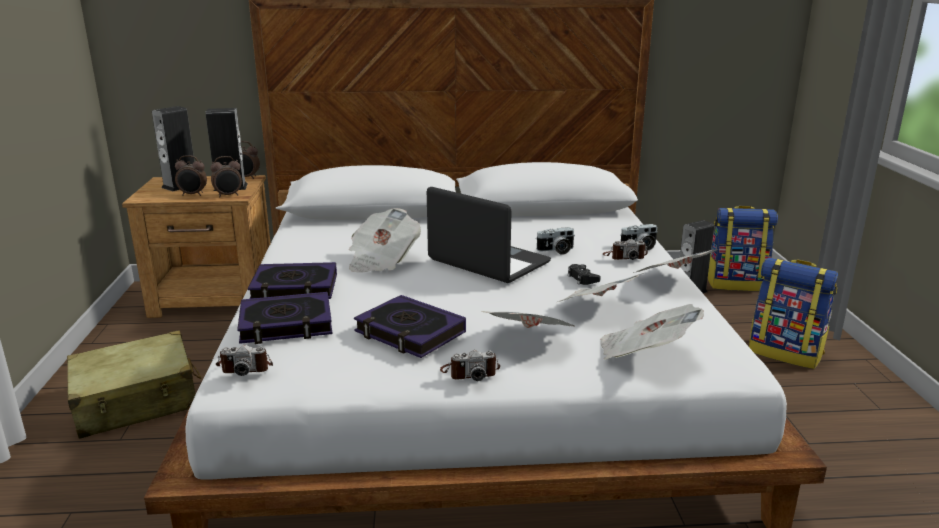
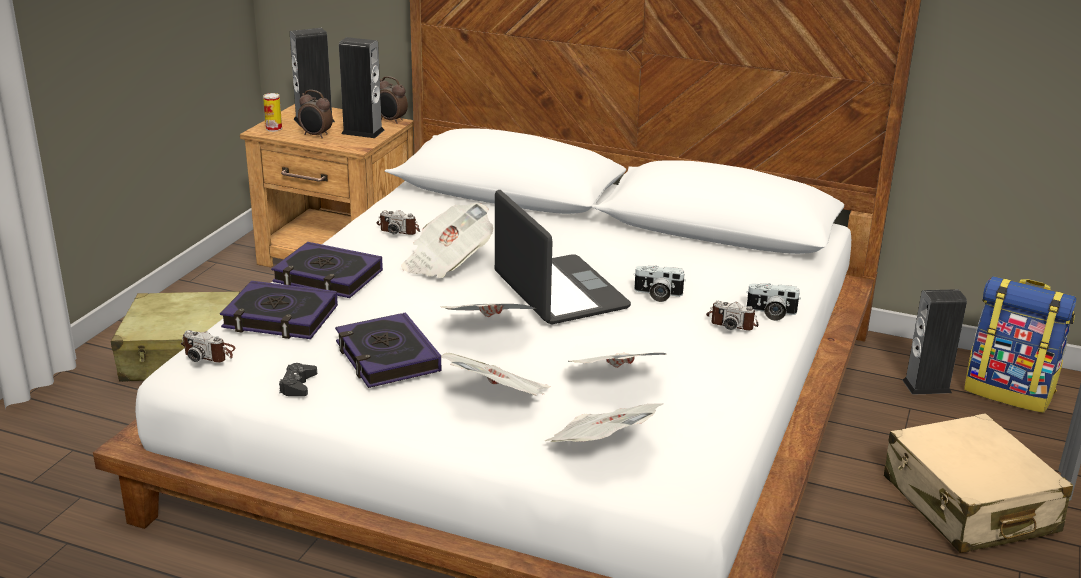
camera: 25 degrees right, 5 degrees up
alarm clock [210,156,242,198] -> none
camera [440,350,500,381] -> camera moved to [376,210,420,235]
black game controller [567,264,601,285] -> black game controller moved to [279,363,317,396]
newspaper [633,249,719,273] -> newspaper moved to [441,304,537,317]
backpack [749,258,838,369] -> beige suitcase [884,413,1073,553]
none -> can [263,93,282,132]

